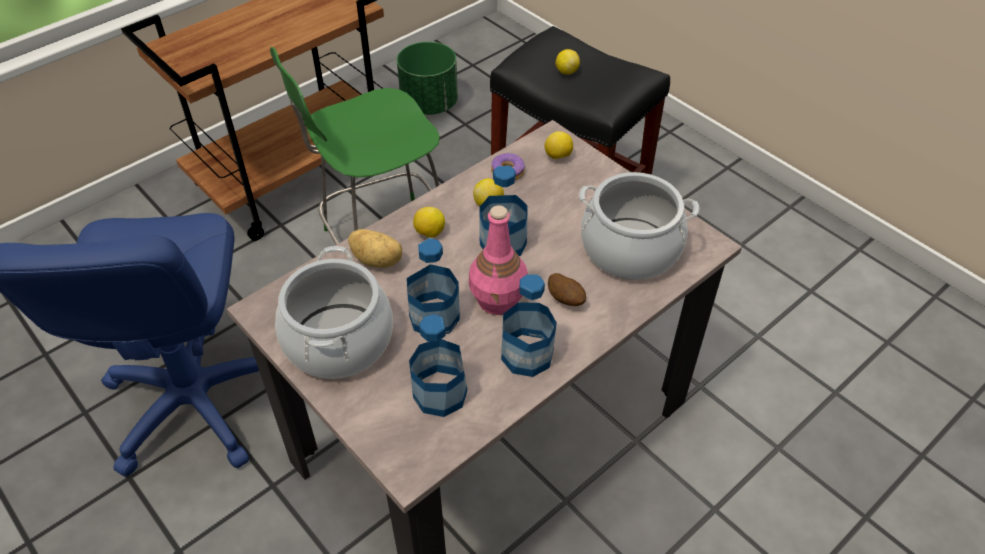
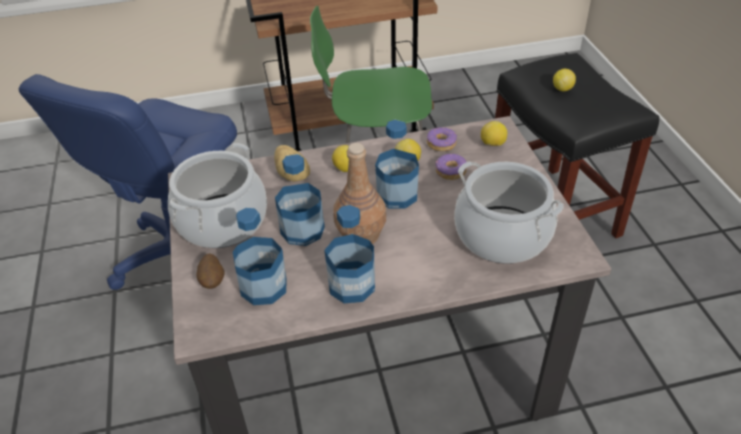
camera: 30 degrees right, 5 degrees down
green planter [397,42,458,115] -> none
pink bottle [469,205,528,315] -> brown bottle [333,143,386,244]
potato [548,273,586,306] -> potato moved to [196,253,225,289]
none -> donut [436,154,467,180]

